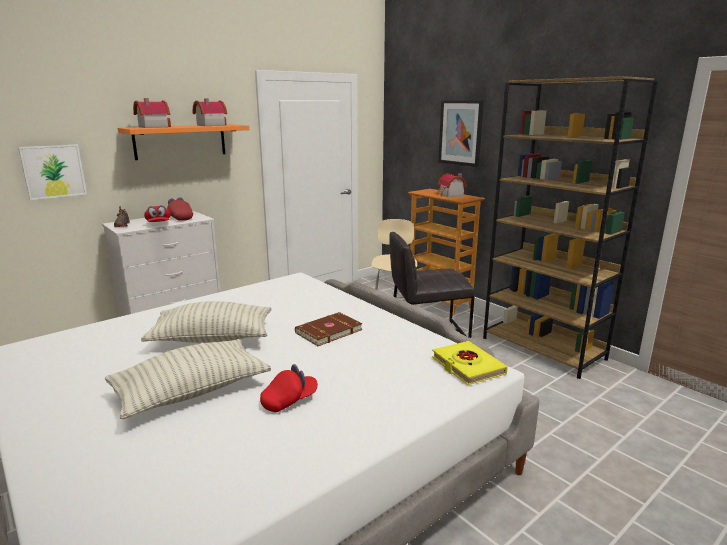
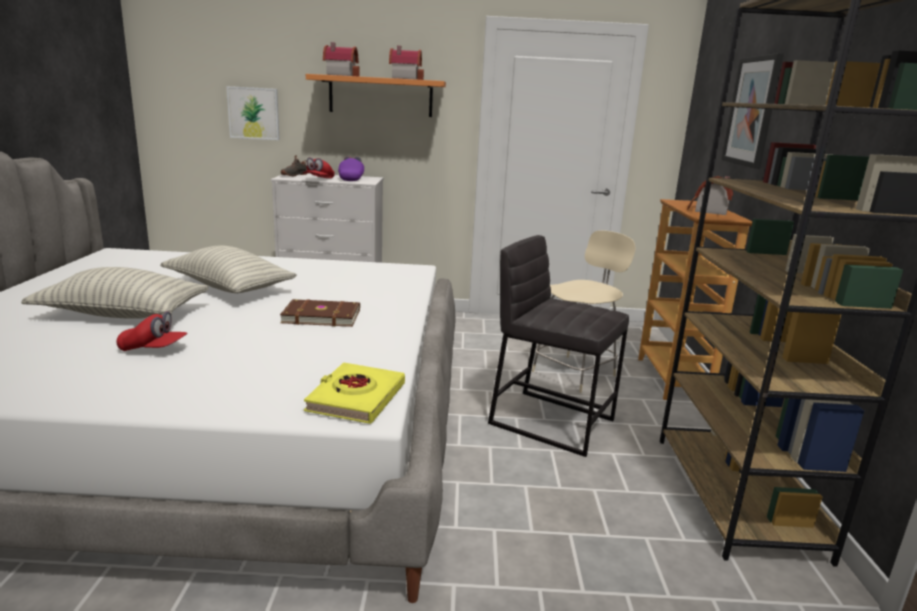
camera: 40 degrees right, 0 degrees up
red cap [167,197,193,221] -> purple cap [338,156,364,181]

